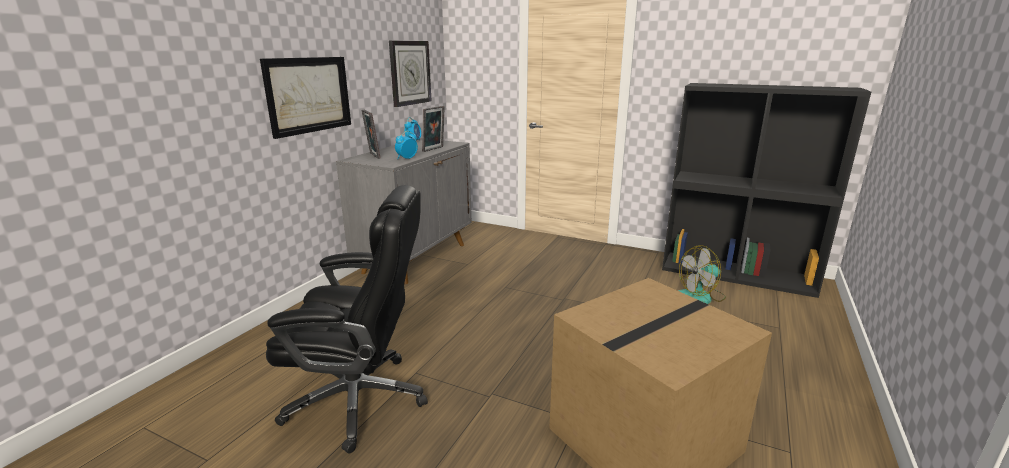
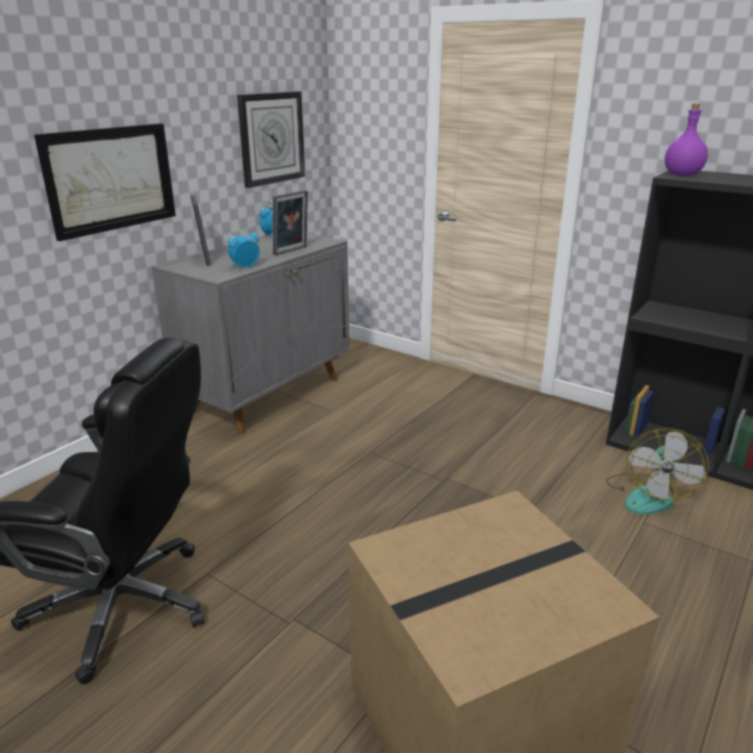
camera: 10 degrees right, 5 degrees up
fan [678,245,726,304] -> fan turned 60 degrees counterclockwise [606,428,709,514]
none -> purple bottle [665,104,708,176]

